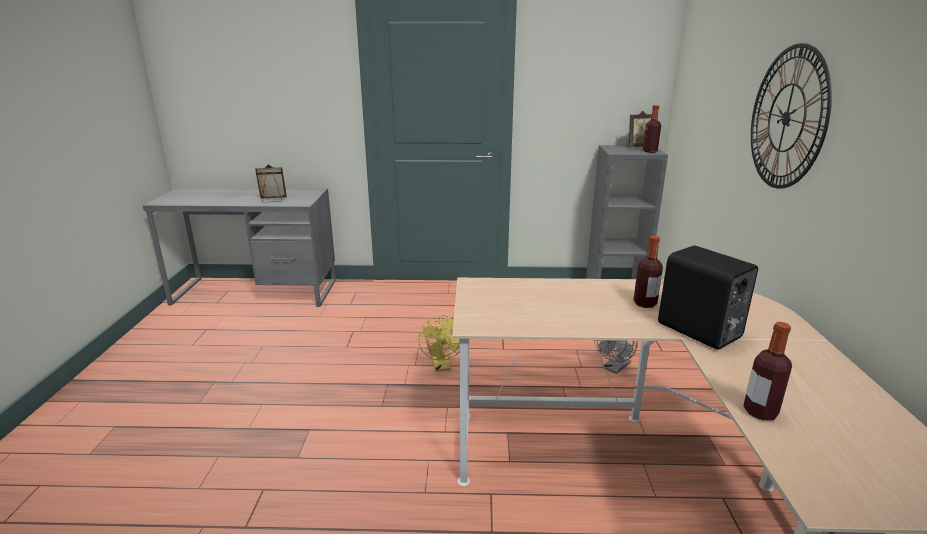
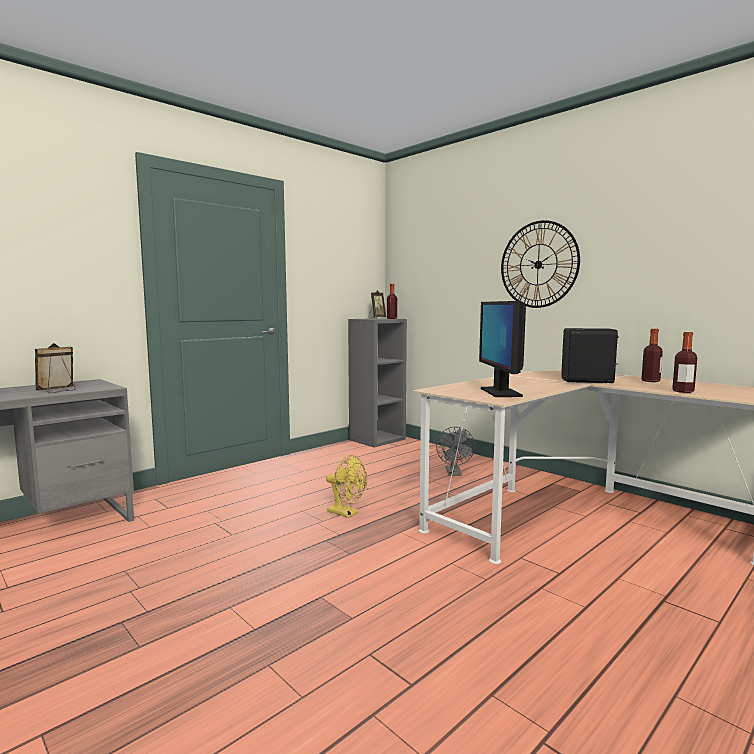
camera: 45 degrees left, 15 degrees down
bottle [633,236,663,308] -> bottle moved to [641,329,663,382]
none -> monitor [479,301,526,397]

